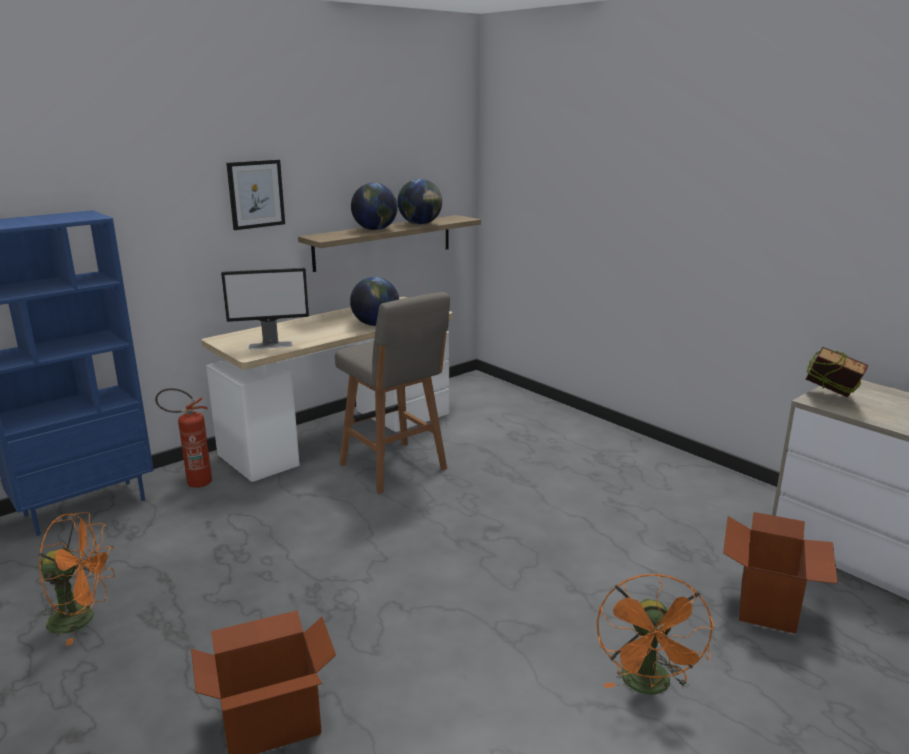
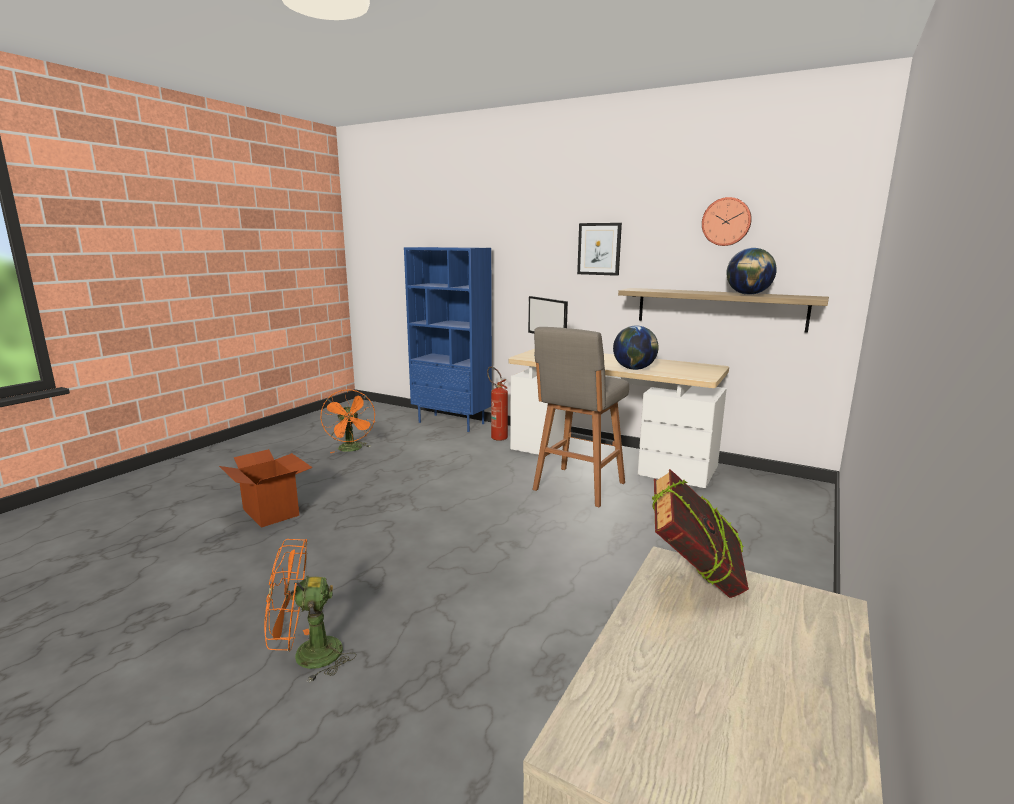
camera: 70 degrees right, 5 degrees down
globe [351,183,398,230] -> none
cardboard box [723,512,838,634] -> none
none -> wall clock [702,197,752,246]

